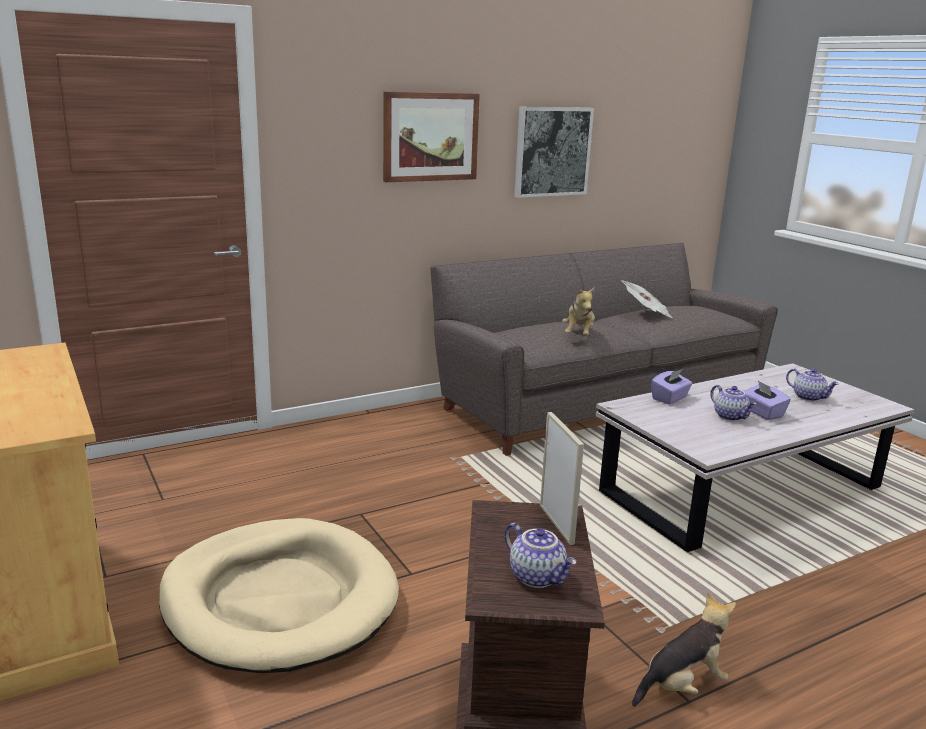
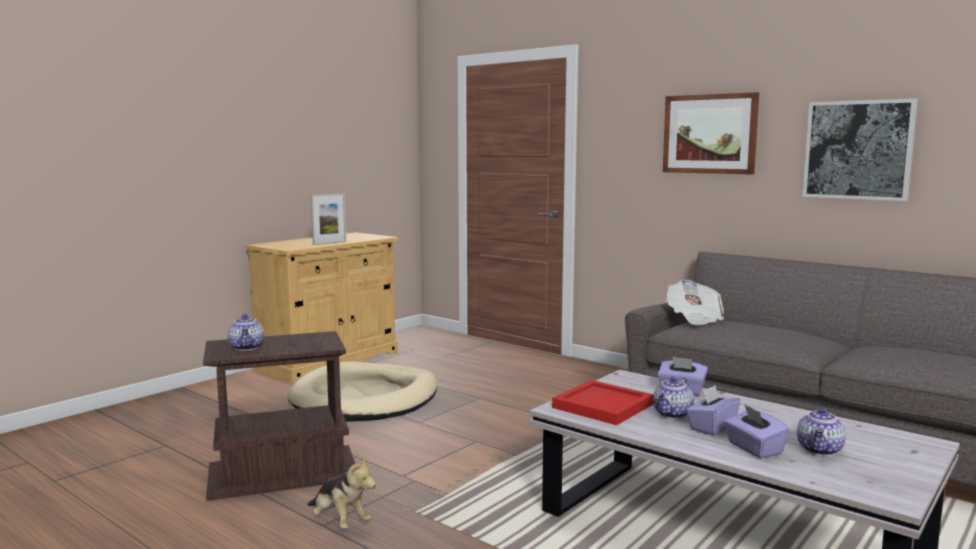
camera: 70 degrees right, 10 degrees down
teapot [504,523,577,588] -> teapot turned 45 degrees counterclockwise [228,314,264,351]
picture frame [540,412,584,545] -> picture frame moved to [311,194,346,245]
plush toy [562,287,595,336] -> none
newspaper [622,280,672,318] -> newspaper moved to [666,280,724,326]
none -> red tray [552,380,654,425]
none -> purple tissue box [724,405,790,458]

